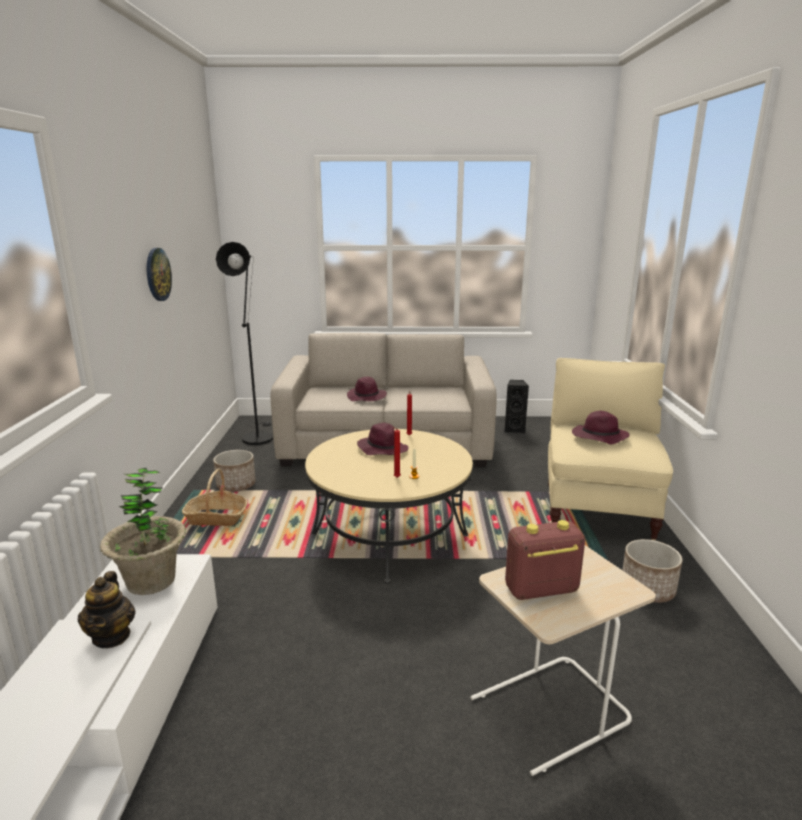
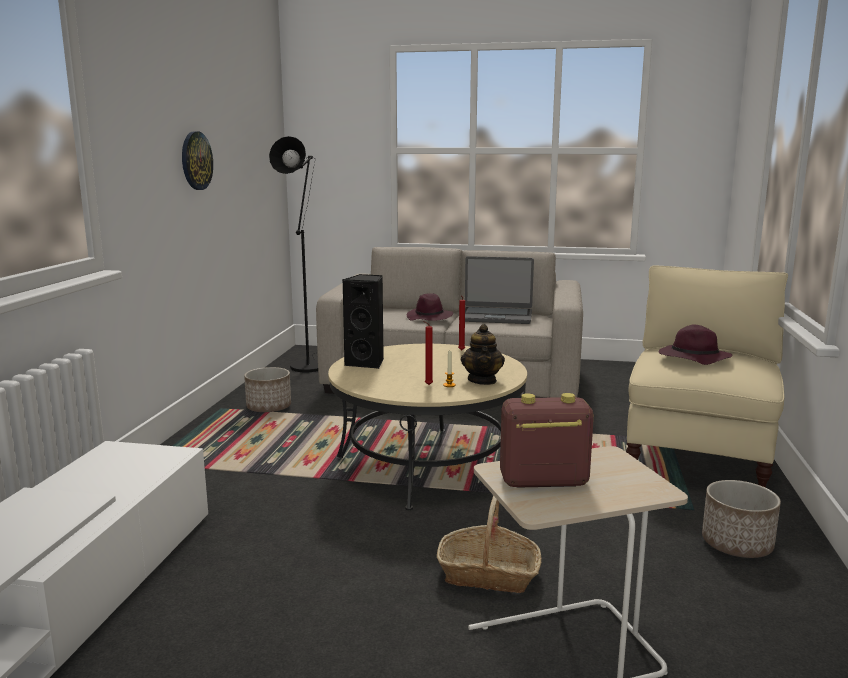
camera: 10 degrees right, 5 degrees down
teapot [78,571,135,648] -> teapot moved to [461,324,505,385]
potted plant [100,468,186,595] -> none
basket [182,468,248,526] -> basket moved to [437,496,541,593]
purple hat [357,423,408,455] -> none
black speaker [505,380,529,433] -> black speaker moved to [342,274,384,369]
none -> laptop [465,256,534,324]

